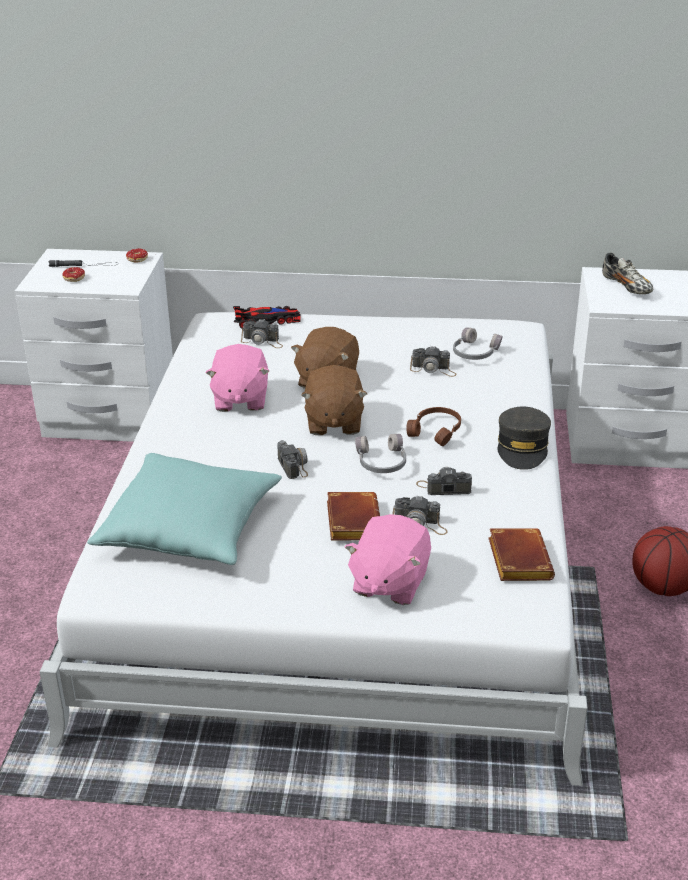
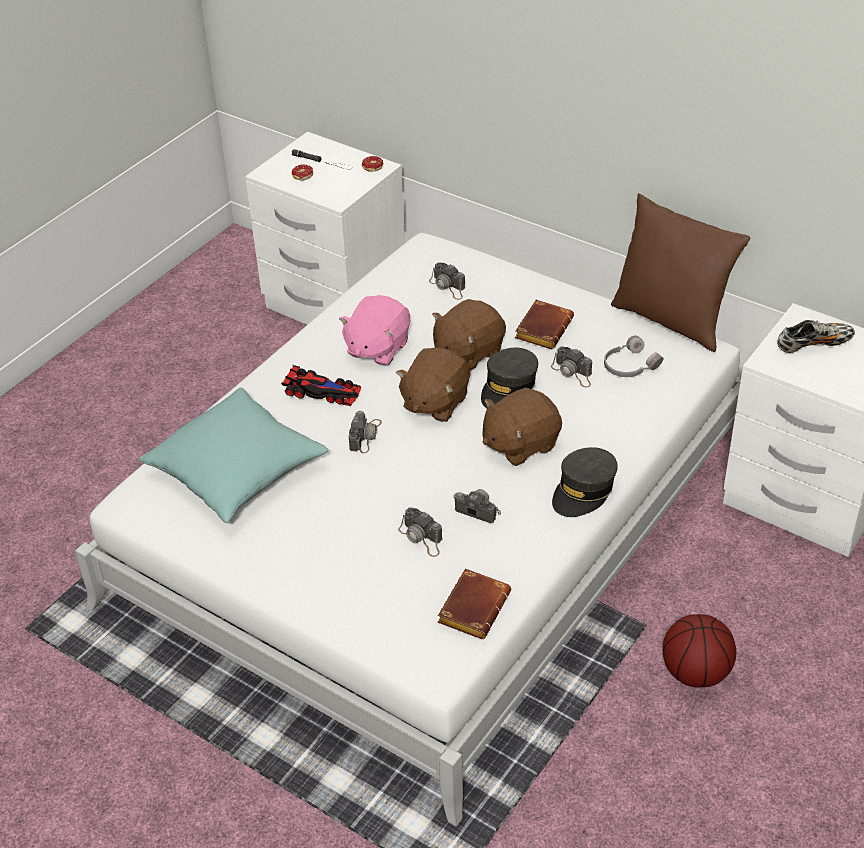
camera: 30 degrees right, 10 degrees up
toy car [233,306,301,328] -> toy car moved to [281,365,362,406]
brown book [327,492,380,540] -> brown book moved to [515,300,574,349]
pink plush toy [345,514,431,605] -> none
grey headphones [355,434,406,473] -> none
brown headphones [406,407,461,446] -> brown plush toy [483,388,562,466]
shoe [602,253,653,294] -> shoe turned 105 degrees counterclockwise [777,320,855,353]
none -> grey cap [481,348,538,408]
none -> brown pillow [611,193,750,352]

